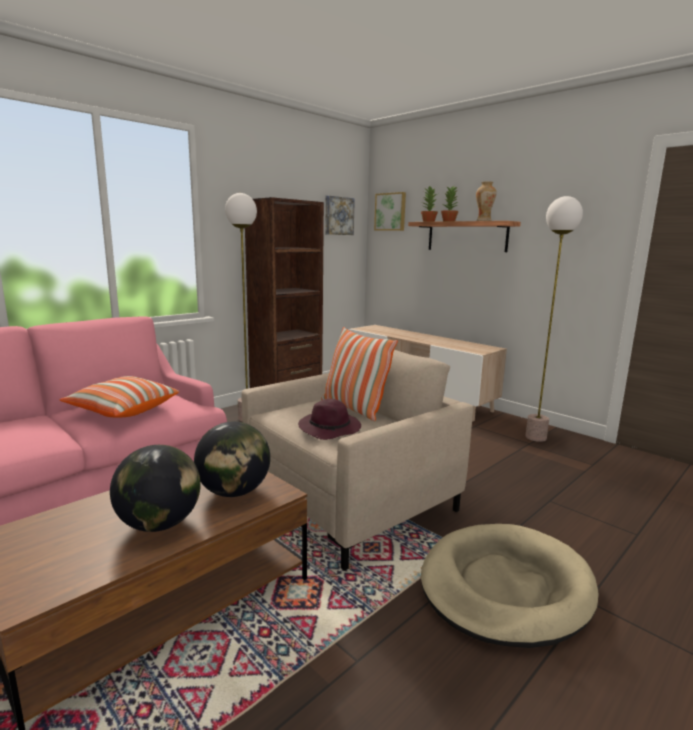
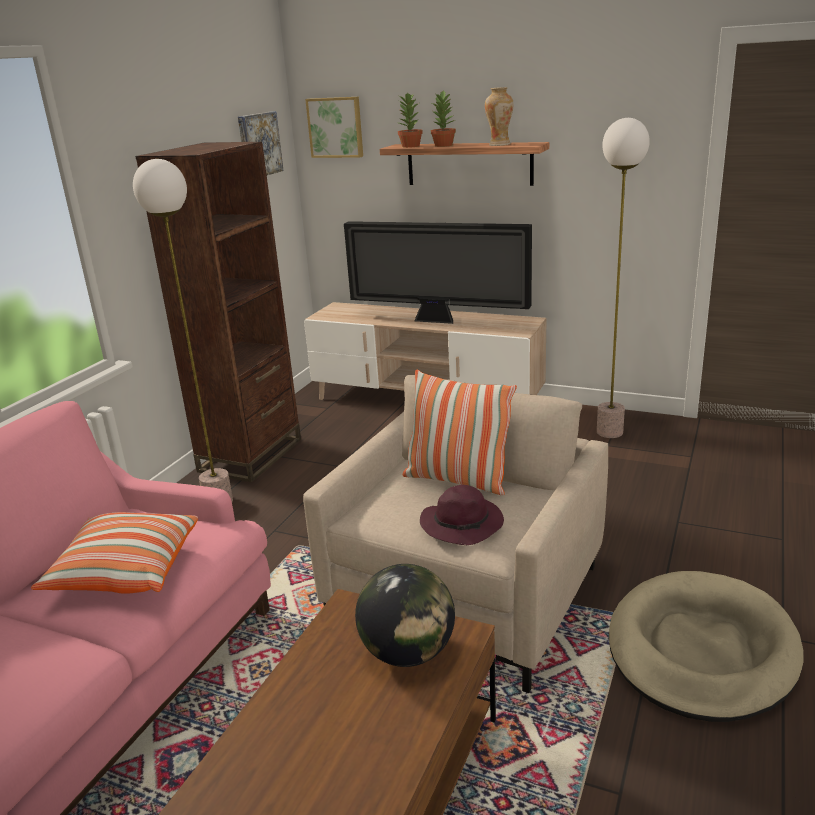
camera: 20 degrees left, 10 degrees up
globe [110,445,201,532] -> none
none -> television [344,221,532,324]

